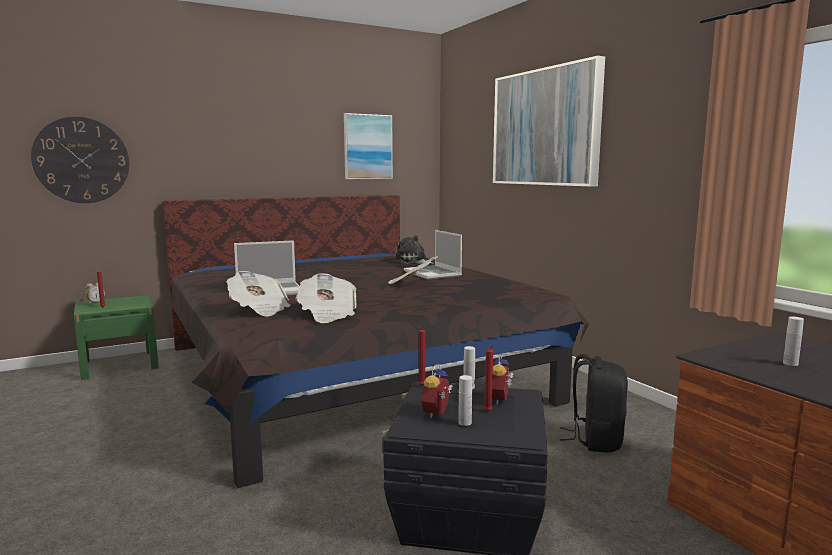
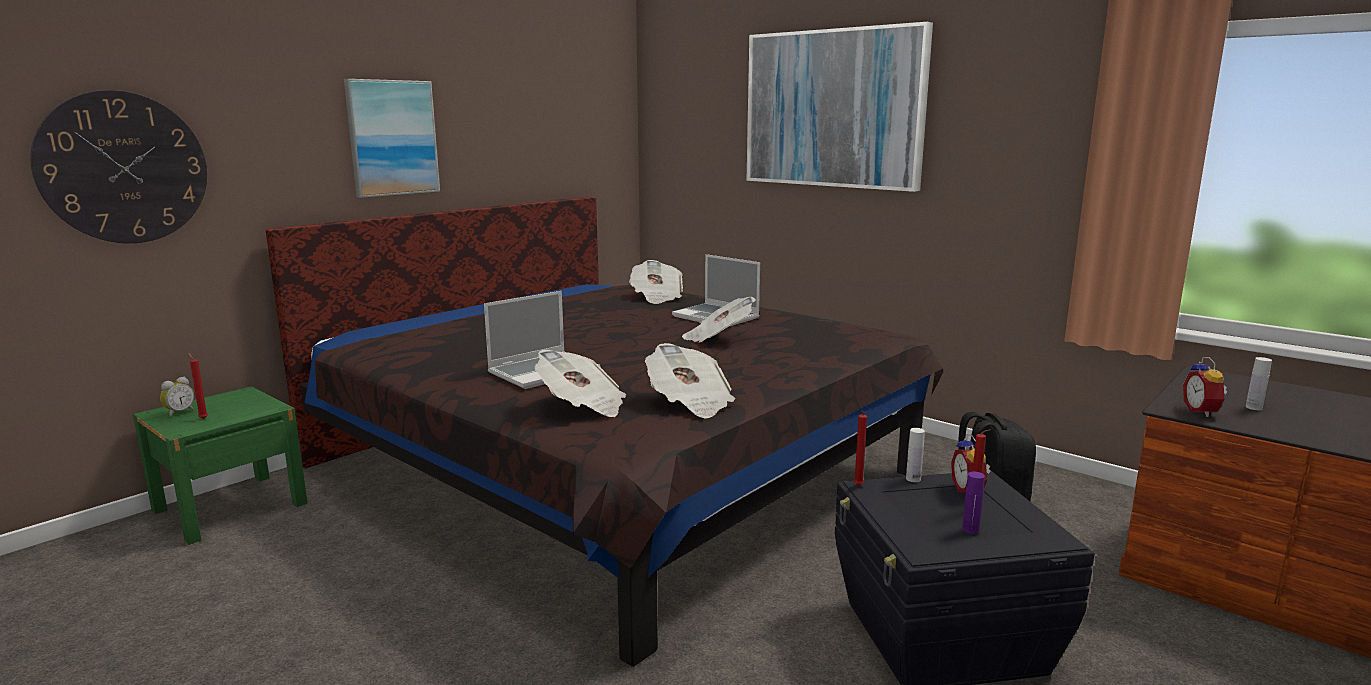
camera: 20 degrees left, 5 degrees up
picture [344,113,393,179] -> picture moved to [344,79,440,198]
plush toy [394,235,434,264] -> newspaper [629,260,683,304]
alarm clock [422,364,453,418] -> alarm clock moved to [1183,357,1228,417]
white bottle [458,375,472,426] -> purple bottle [962,472,985,534]

